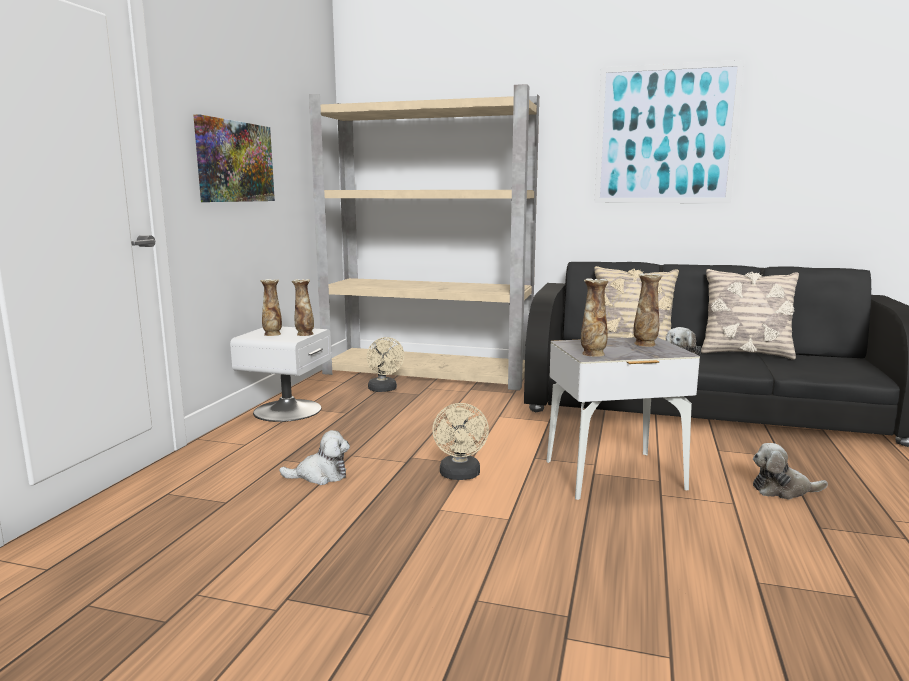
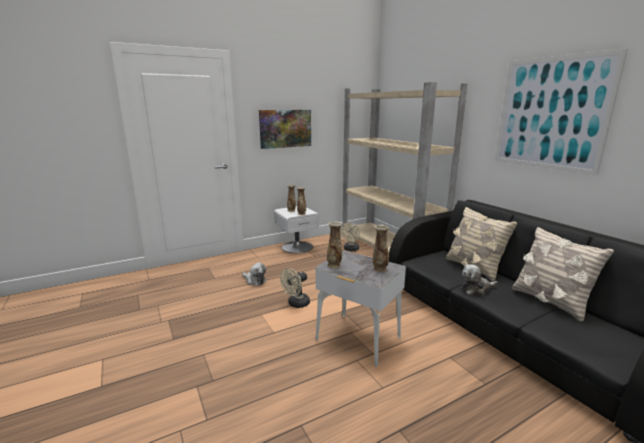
camera: 45 degrees right, 5 degrees up
plush toy [753,443,828,500] -> none

